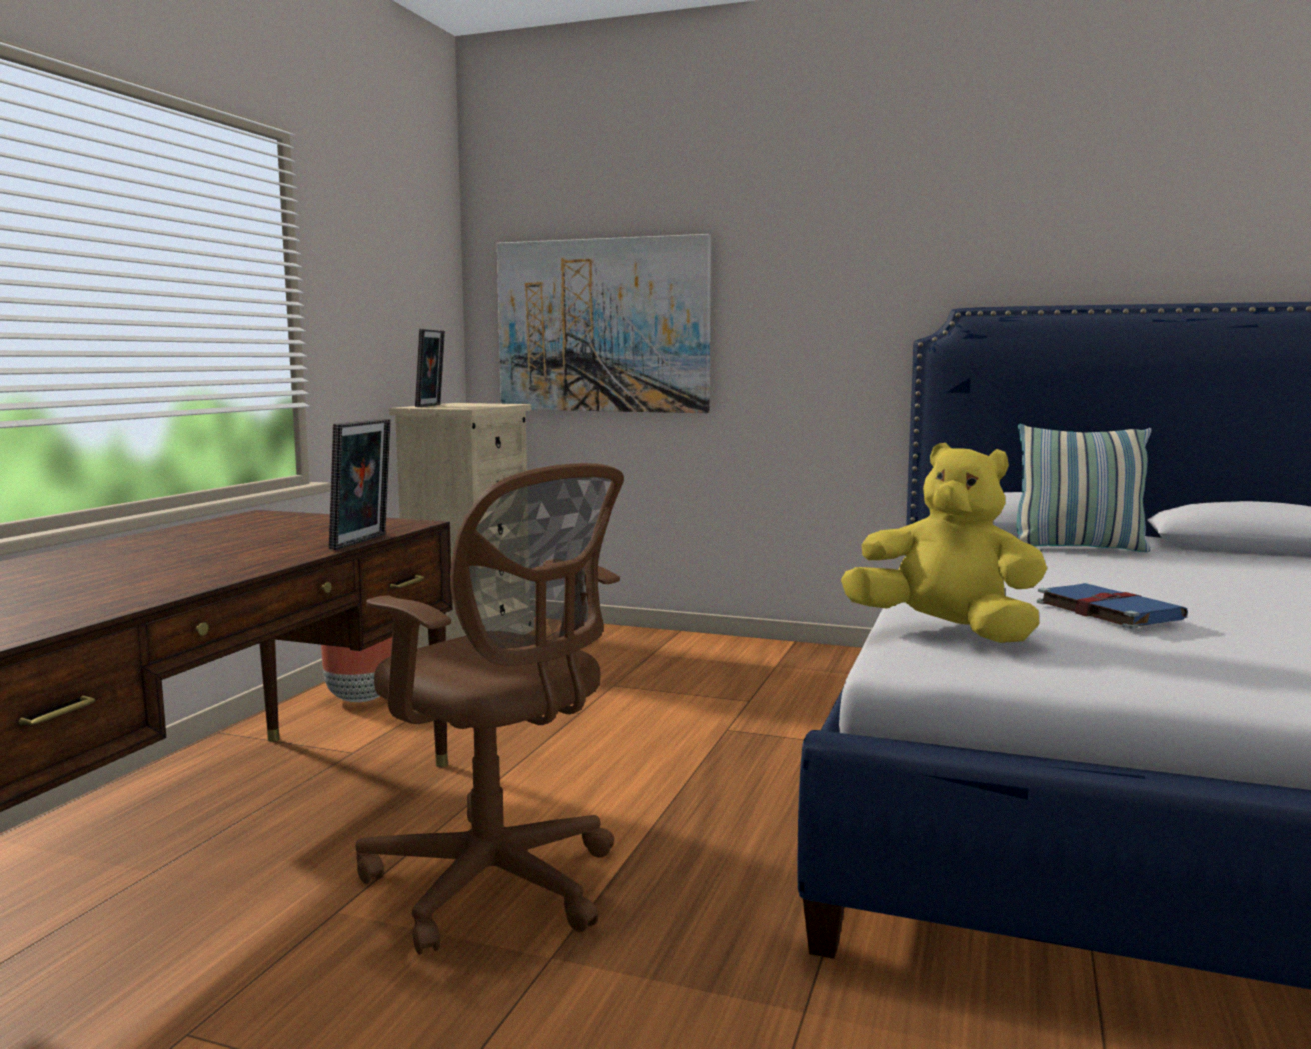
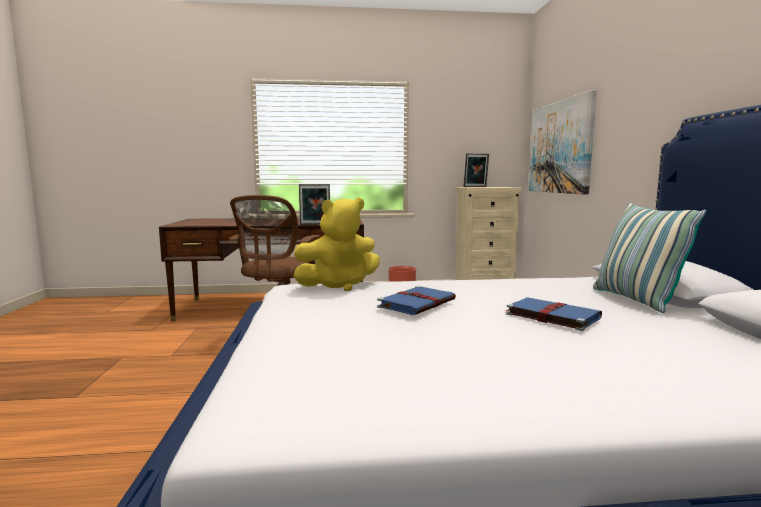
camera: 65 degrees right, 0 degrees up
yellow plush toy [841,443,1047,643] -> yellow plush toy turned 60 degrees clockwise [293,197,380,291]
none -> blue book [506,297,602,331]

